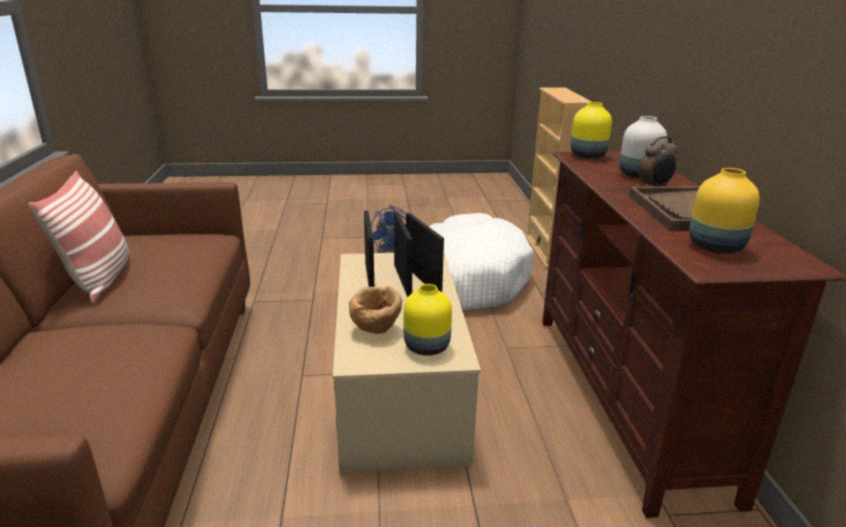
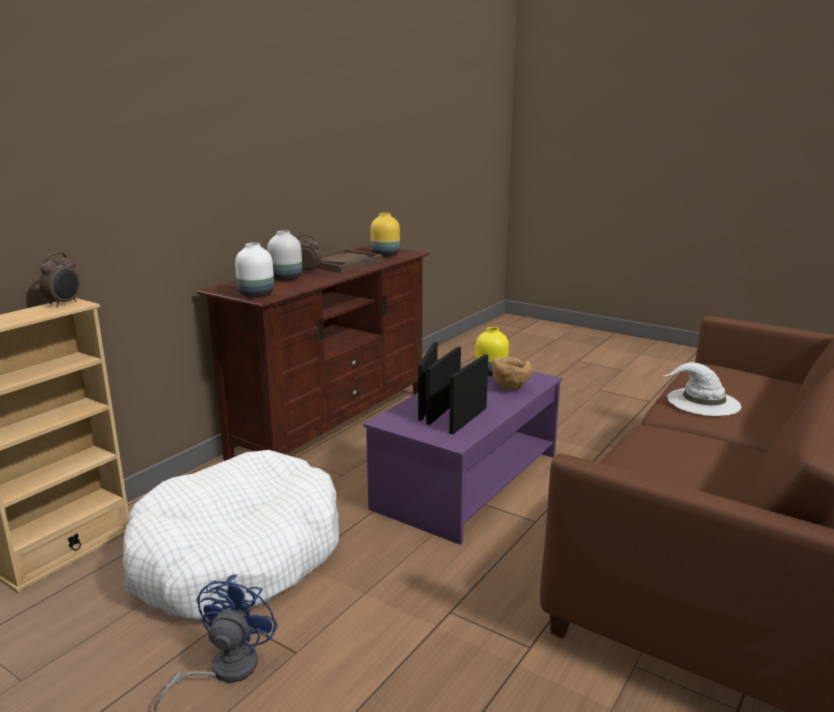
camera: 140 degrees left, 5 degrees down
pillow [29,171,130,304] -> none
beige coffee table [333,253,481,473] -> purple coffee table [364,360,562,545]
yellow vase [571,102,612,159] -> white vase [235,243,274,297]
none -> alarm clock [39,252,80,307]
none -> white hat [663,362,741,416]

